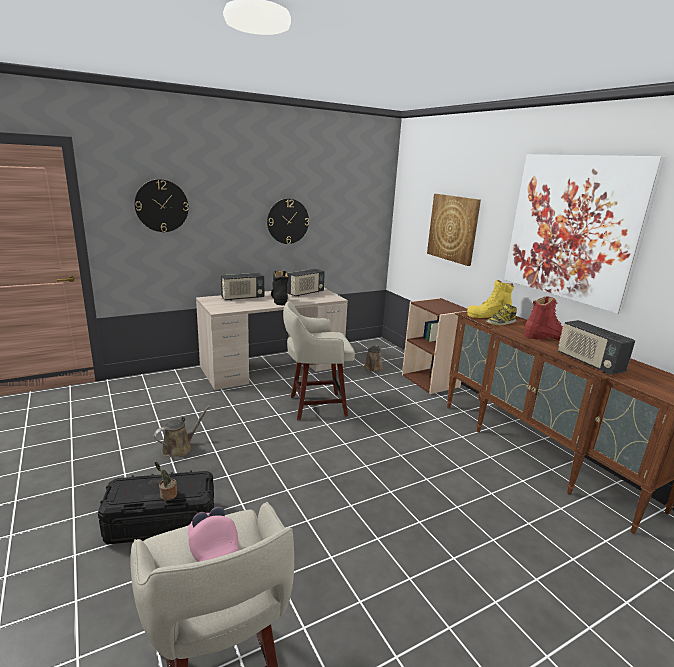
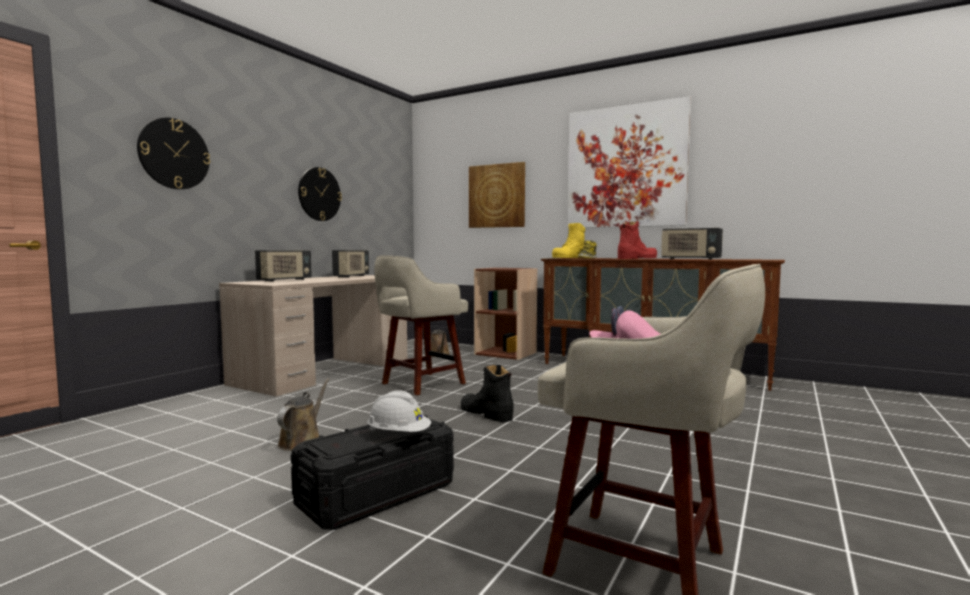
camera: 30 degrees left, 15 degrees down
potted plant [155,462,177,500] -> white hard hat [367,390,431,432]
black boot [271,271,289,305] -> black boot moved to [461,365,514,422]

